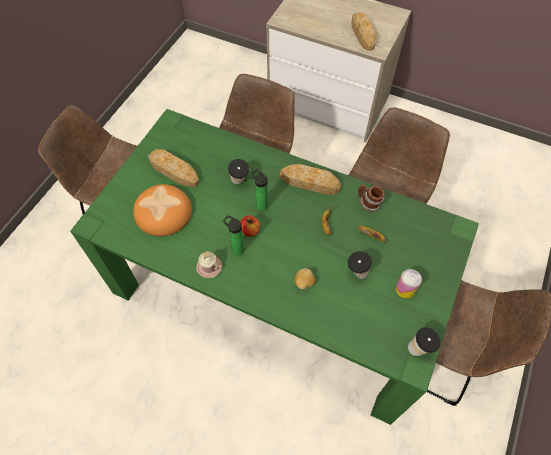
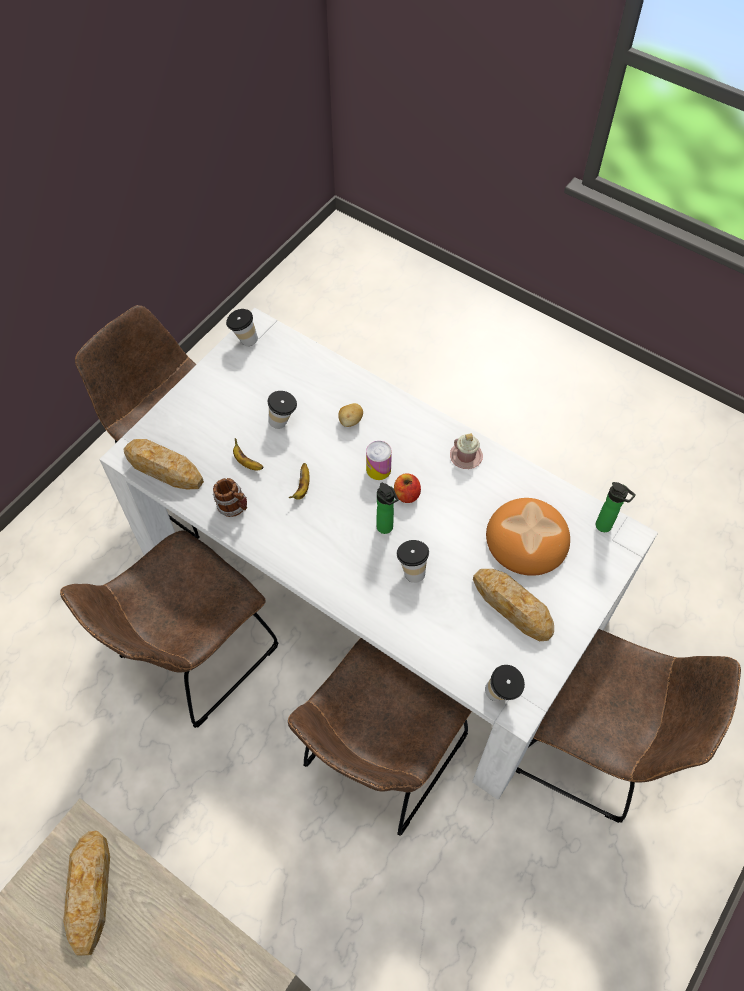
camera: 170 degrees left, 0 degrees up
green dining table [70,109,479,425] -> white dining table [99,308,658,800]
bottle [223,215,244,255] -> bottle moved to [596,482,636,532]
bread [279,164,341,194] -> bread moved to [123,439,204,489]
can [396,269,422,299] -> can moved to [366,441,392,480]
none -> cup [485,665,525,701]

